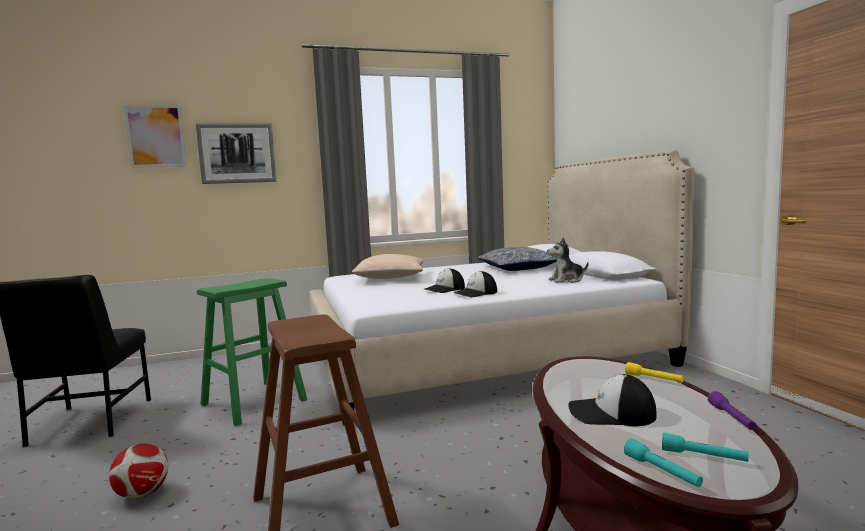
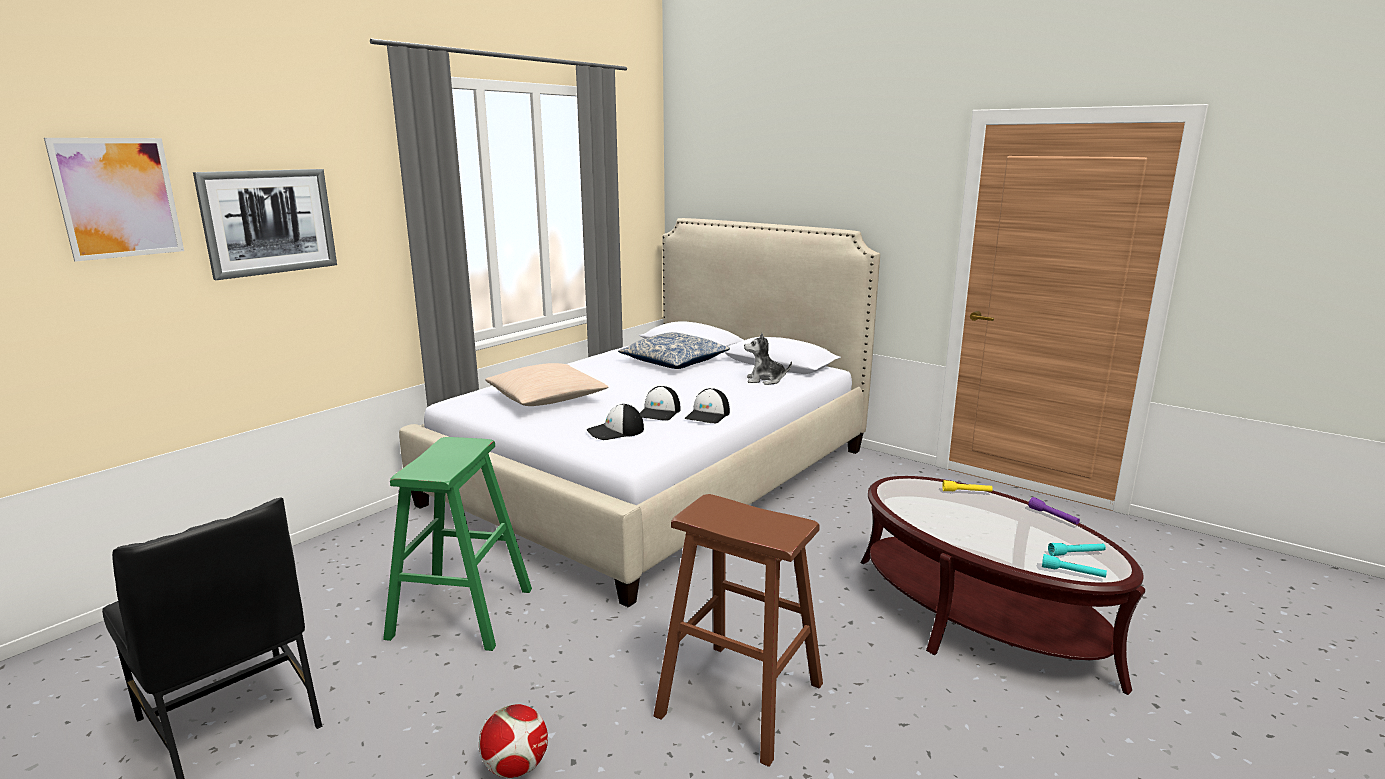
camera: 35 degrees left, 10 degrees up
plush toy [547,237,589,283] -> plush toy turned 45 degrees clockwise [744,333,792,385]
cap [568,374,657,426] -> cap moved to [587,404,644,440]

